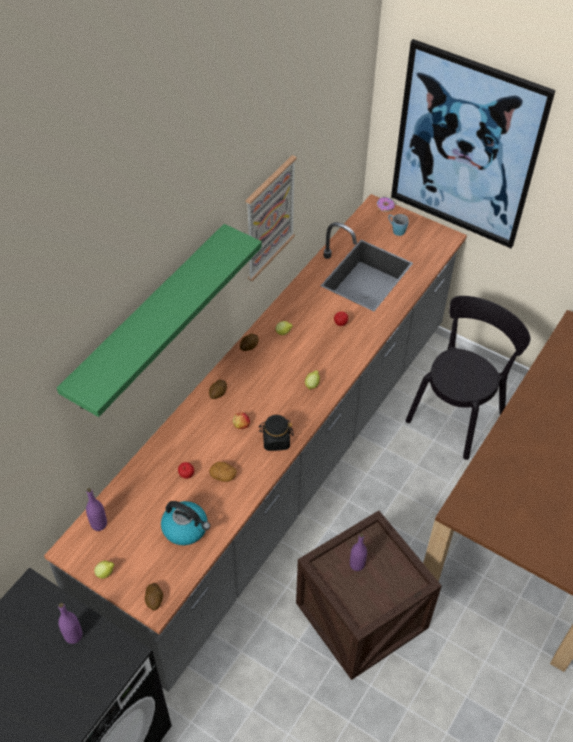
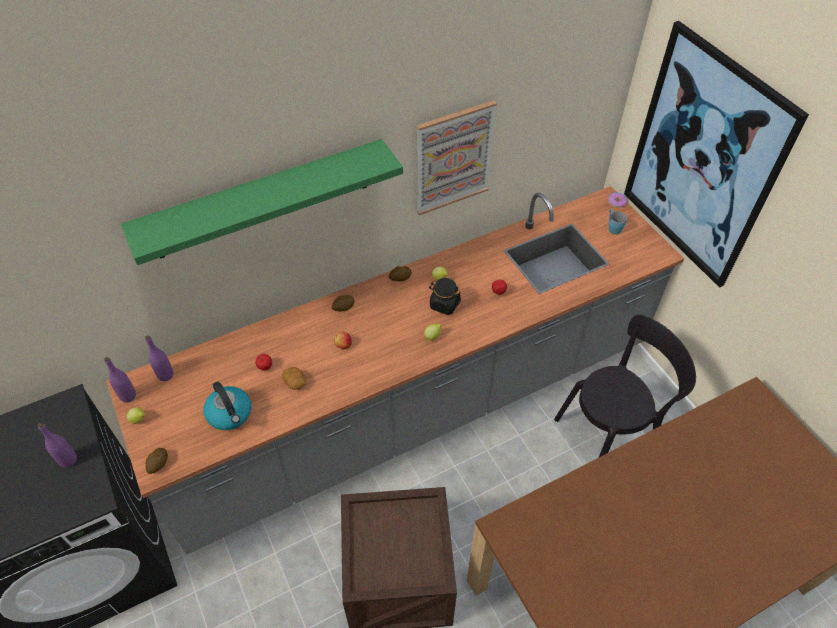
camera: 30 degrees right, 0 degrees up
black jar [259,415,294,451] -> black jar moved to [429,278,461,315]
purple bottle [350,533,367,571] -> purple bottle moved to [104,357,136,403]

